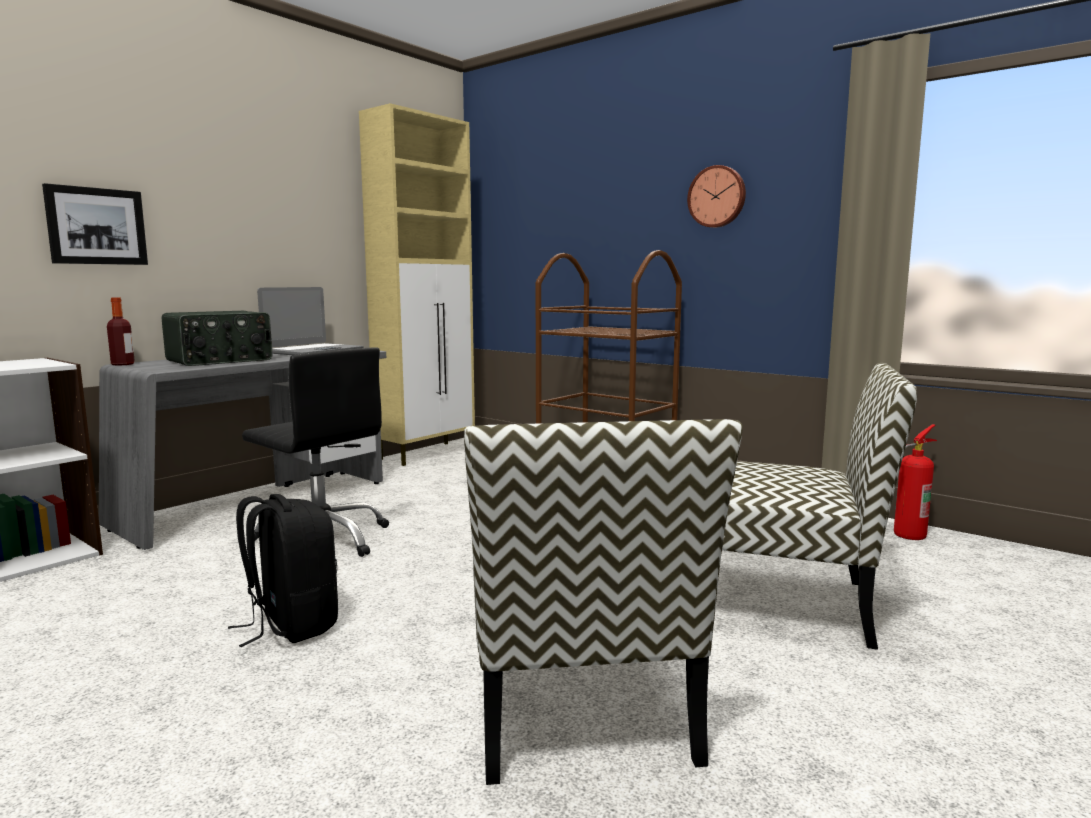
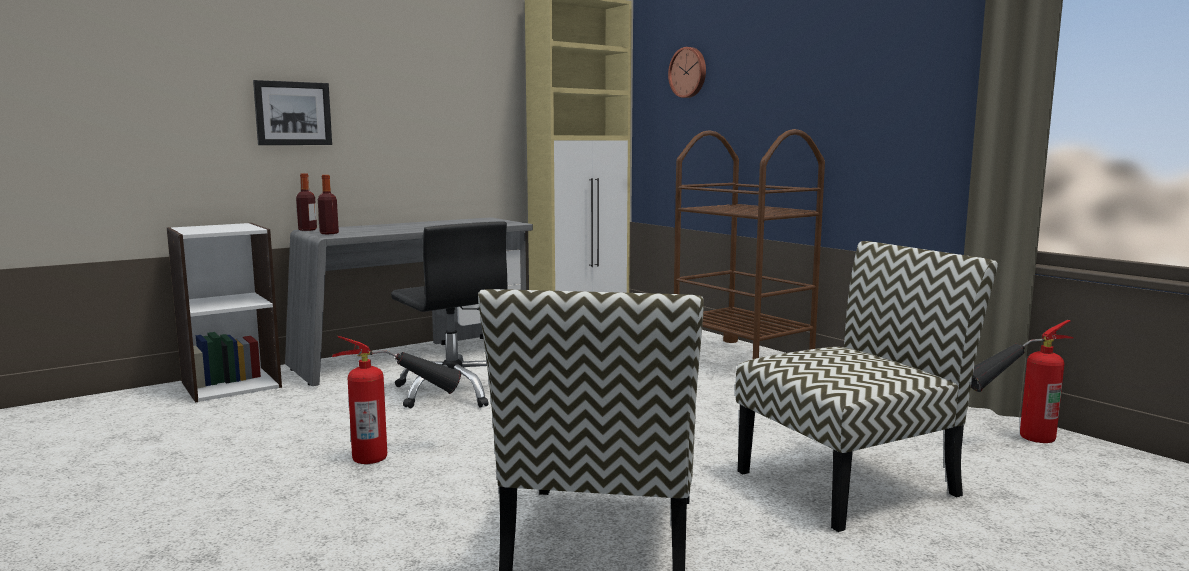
camera: 15 degrees right, 0 degrees up
radio [162,311,272,366] -> none
black backpack [228,494,338,647] -> fire extinguisher [332,336,461,464]
laptop [257,287,364,355] -> none
wall clock [687,165,746,228] -> wall clock moved to [668,47,706,98]
chair [722,363,917,650] -> chair turned 60 degrees counterclockwise [735,241,998,532]
none -> bottle [318,175,339,234]

